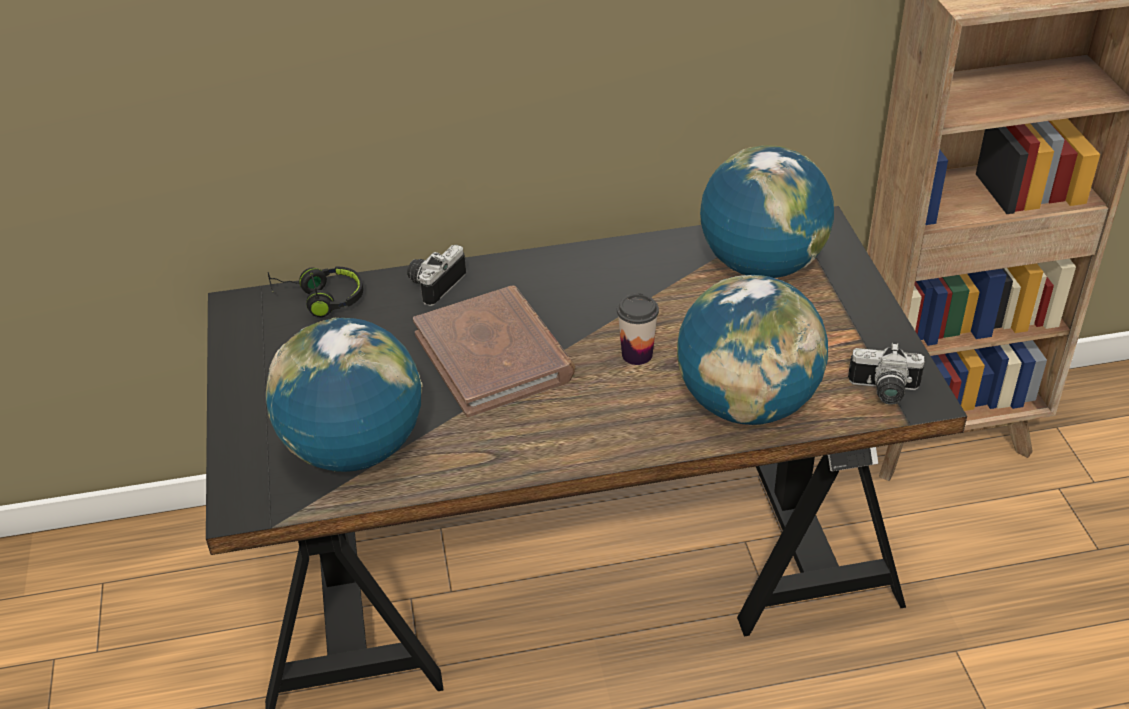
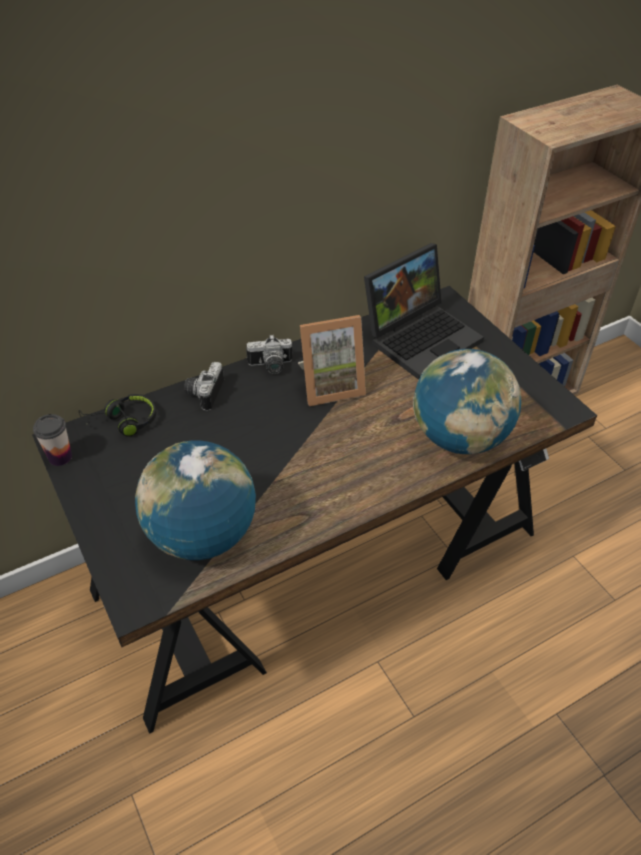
camera: 20 degrees left, 5 degrees up
brown book [413,285,575,418] -> none
cup [617,293,659,365] -> cup moved to [33,414,72,466]
globe [700,145,834,278] -> laptop [364,243,484,380]
camera [848,343,925,405] -> camera moved to [246,334,293,374]
none -> picture frame [298,315,366,406]

